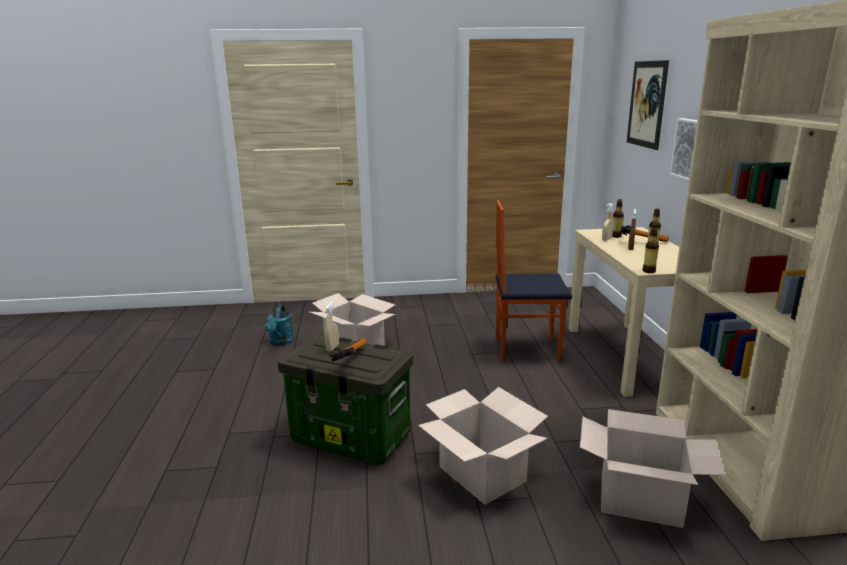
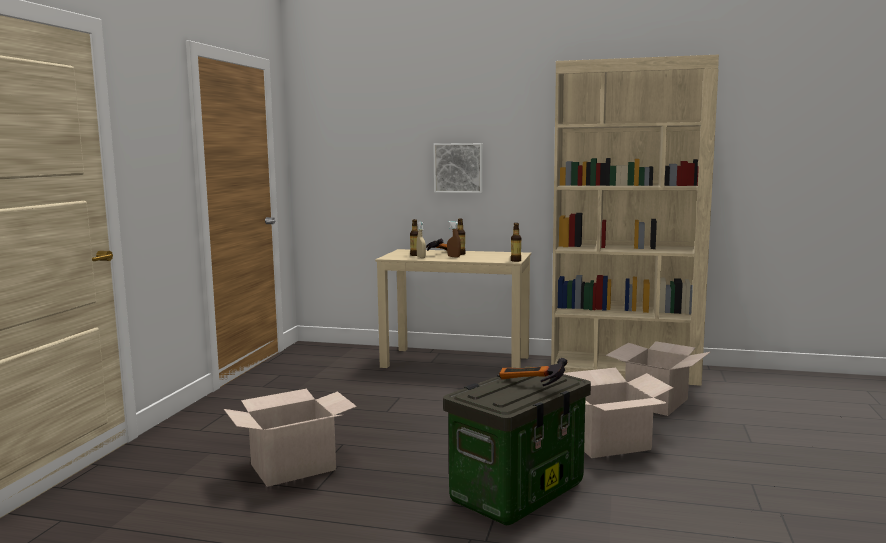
camera: 70 degrees left, 10 degrees down
turquoise watering can [265,304,294,346] -> none
beige spray bottle [325,301,339,352] -> none
chair [496,200,572,362] -> none
picture [627,60,669,150] -> none

